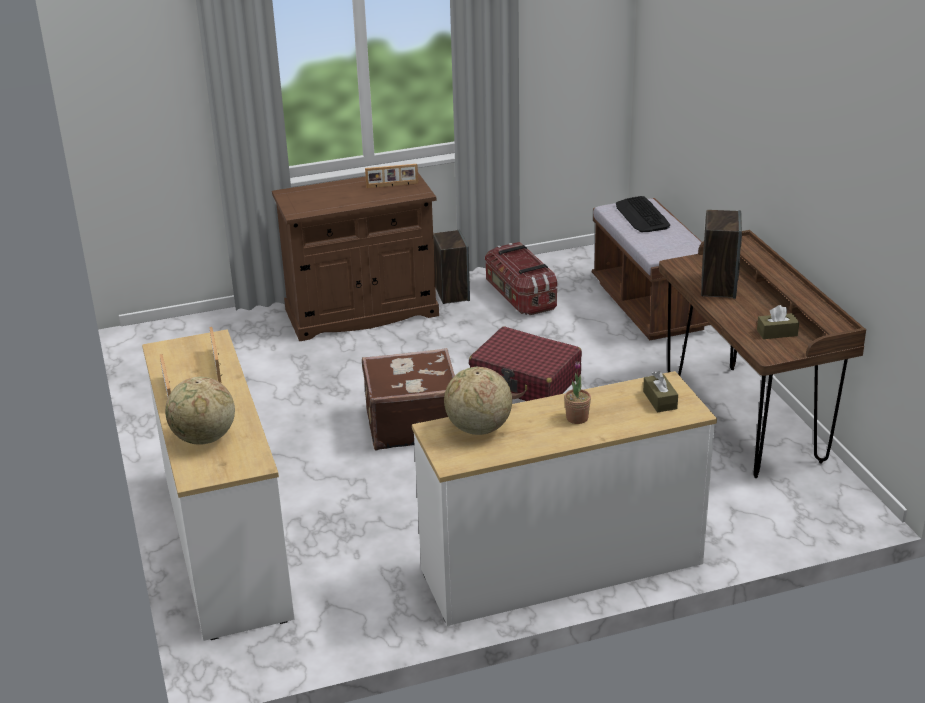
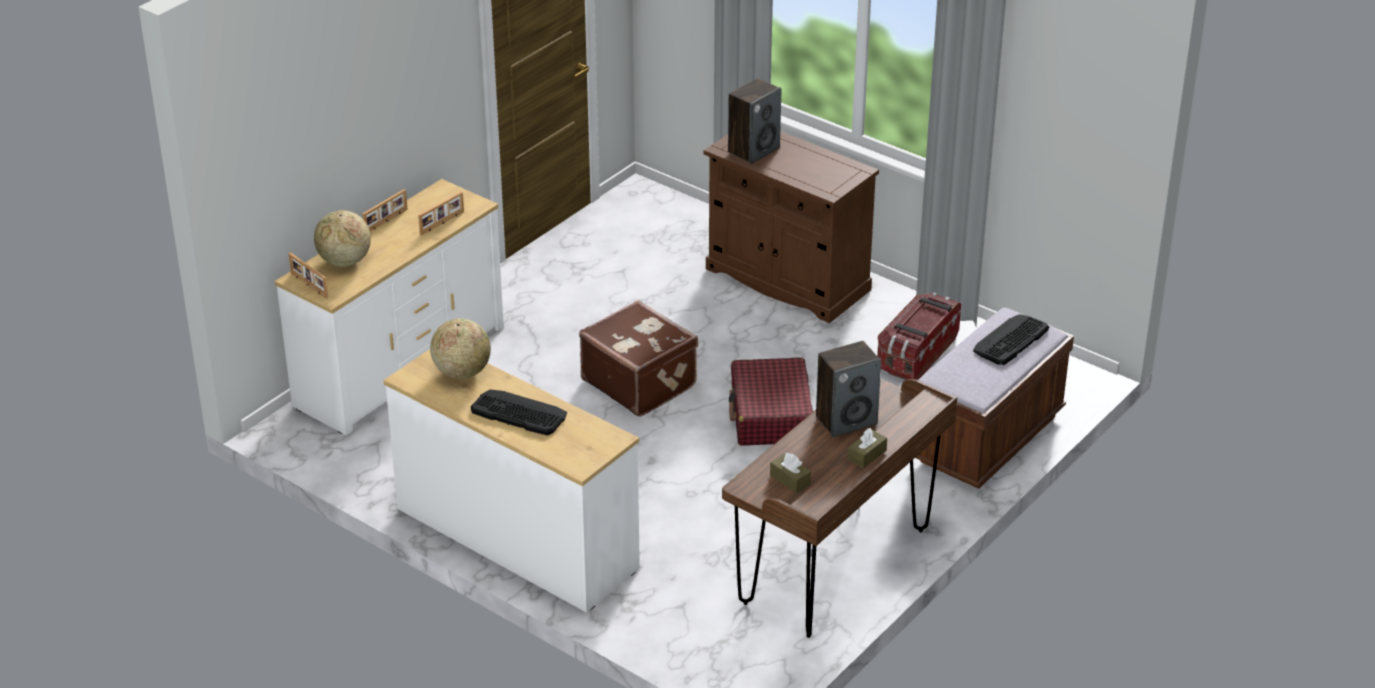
camera: 55 degrees right, 5 degrees up
picture frame [365,164,418,188] -> picture frame moved to [289,253,329,299]
speaker [433,230,470,304] -> speaker moved to [728,78,781,164]
potted plant [564,361,591,424] -> keyboard [471,390,567,436]
brown tissue box [643,371,678,412] -> brown tissue box moved to [847,428,887,468]

